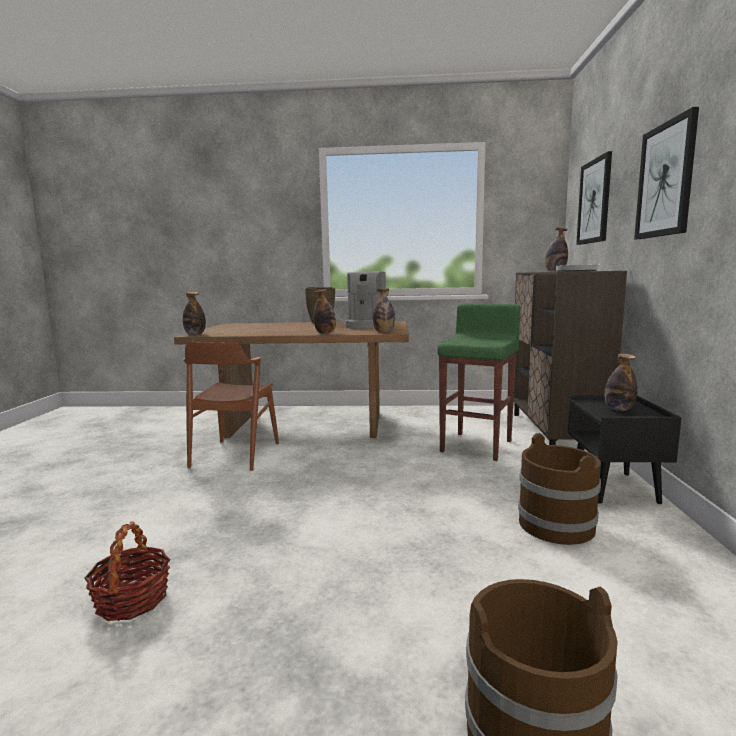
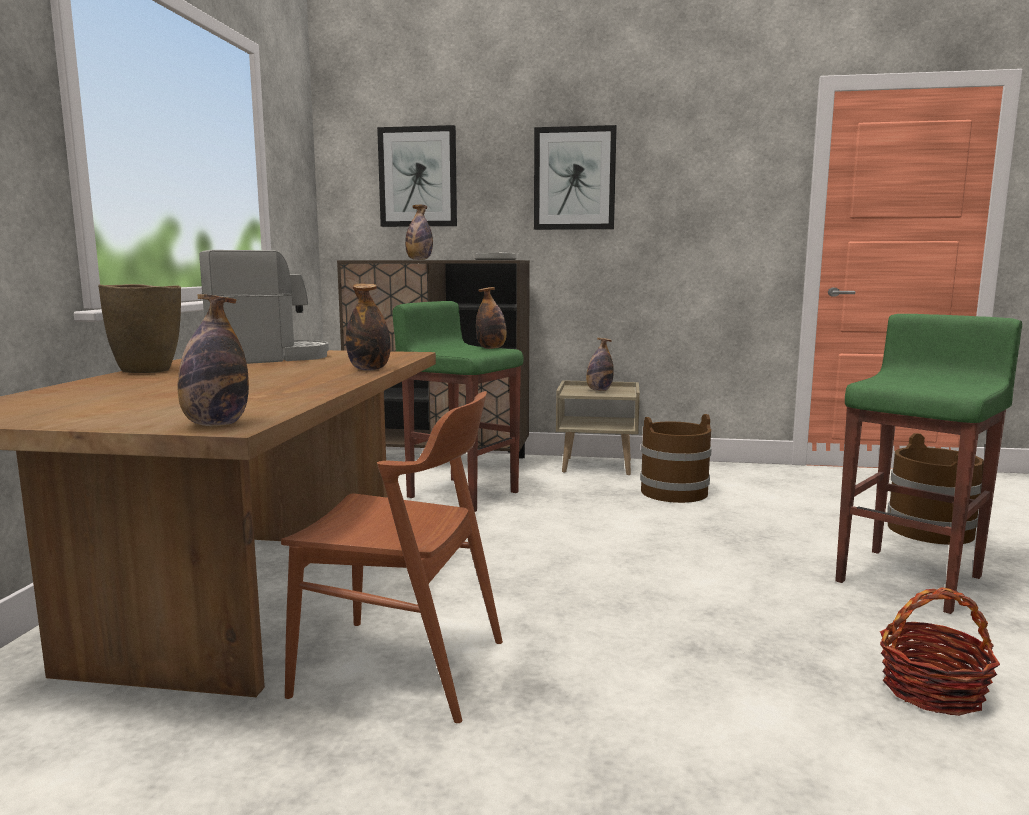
camera: 85 degrees left, 0 degrees up
coffee machine [345,271,386,329] -> coffee machine turned 45 degrees counterclockwise [199,250,329,364]
bottle [373,288,395,332] -> bottle moved to [476,287,507,349]
black nightstand [568,395,681,504] -> beige nightstand [556,380,640,475]
none -> green stool [835,314,1022,614]

